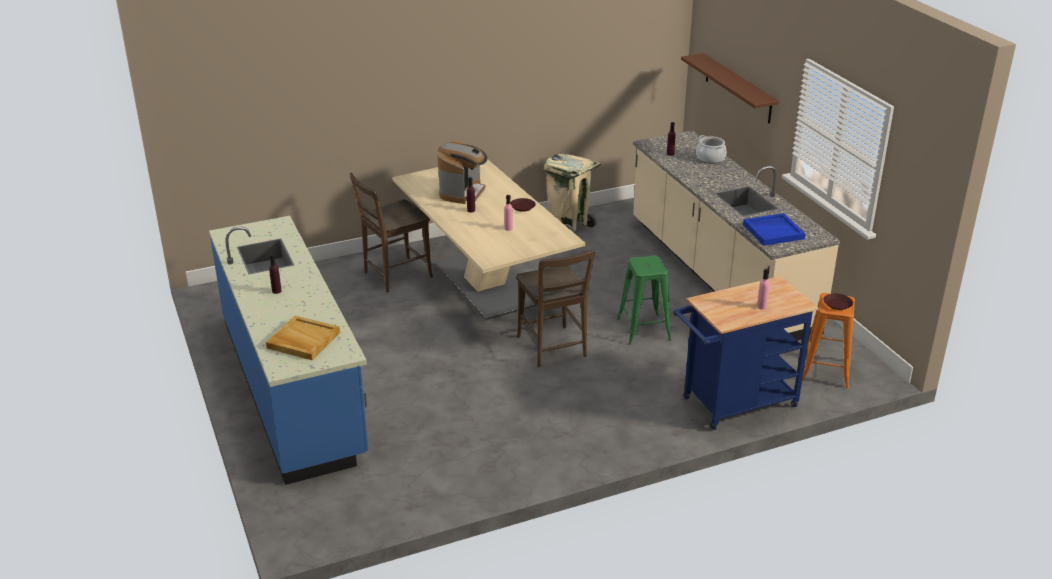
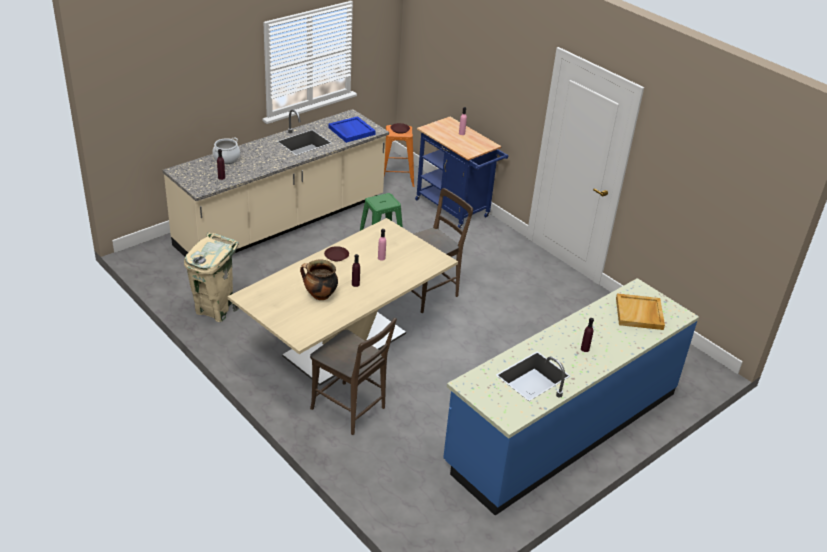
camera: 110 degrees left, 5 degrees up
coffee machine [437,141,487,204] -> cooking pot [300,260,338,300]
brown shelf [681,53,779,124] -> none

